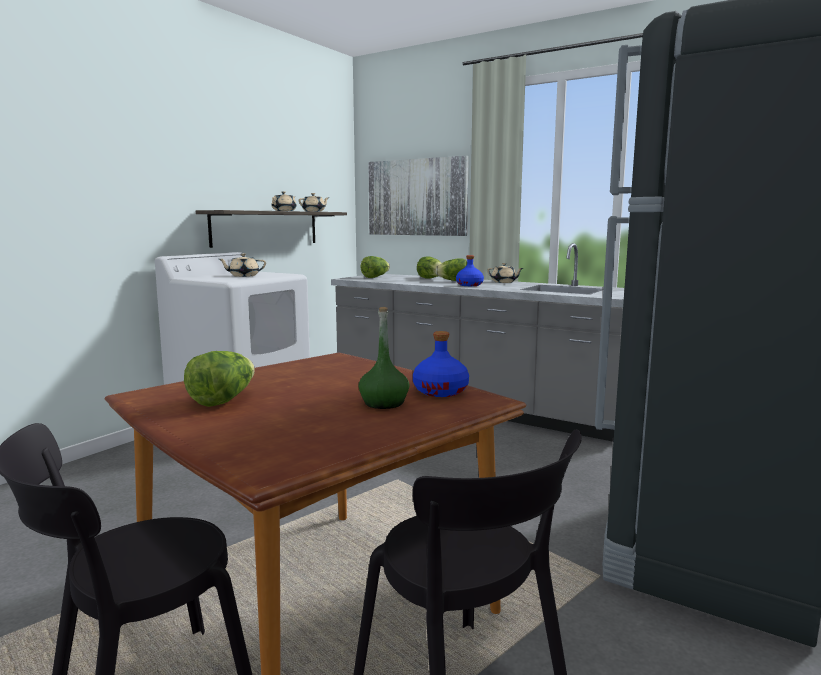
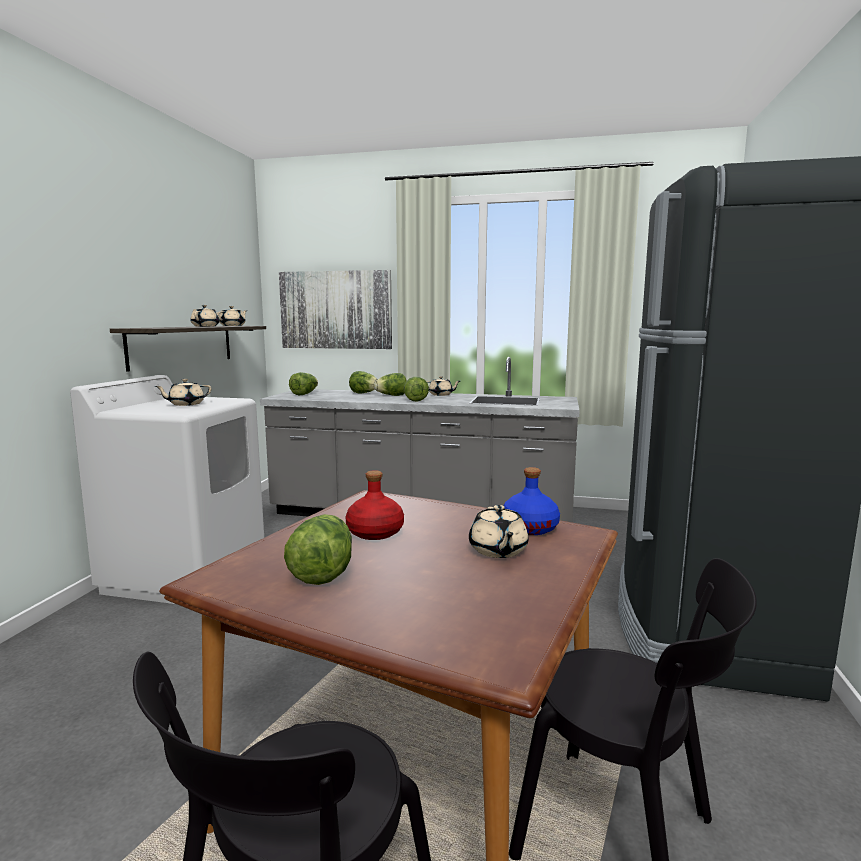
camera: 20 degrees left, 0 degrees up
green bottle [358,307,410,409] -> beige teapot [469,505,529,558]
blue bottle [456,255,484,286] -> lettuce [404,377,429,402]
none -> red bottle [345,470,404,540]

